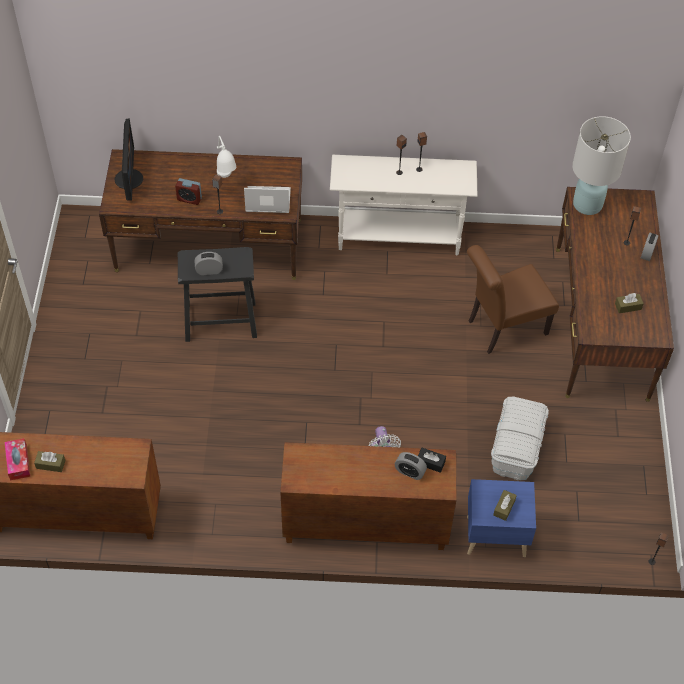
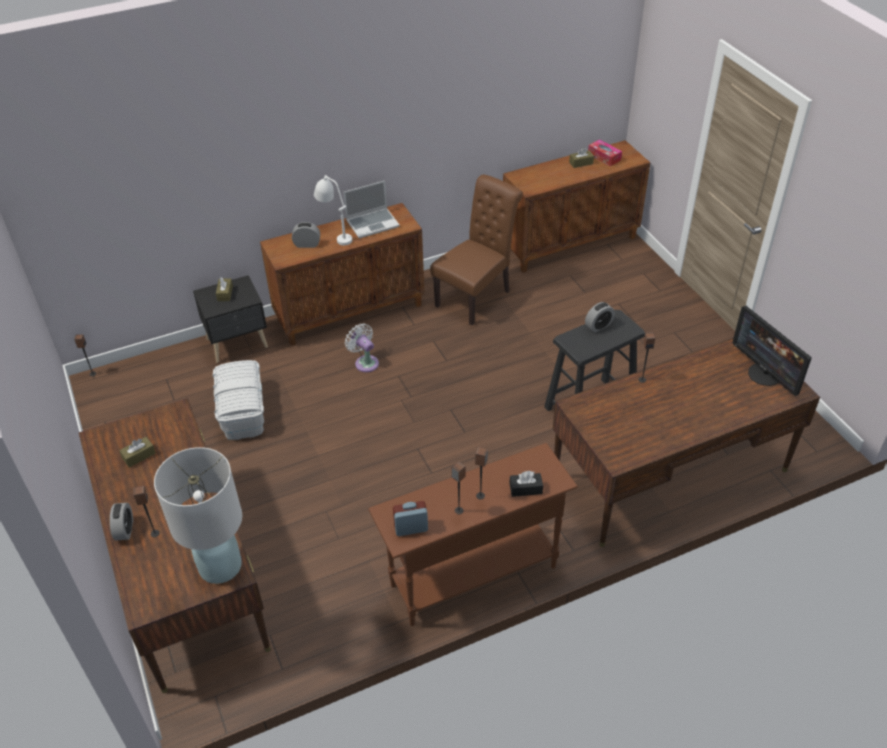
camera: 155 degrees right, 10 degrees down
alarm clock [175,178,202,205] -> alarm clock moved to [393,501,428,536]
white table lamp [217,136,236,178] -> white table lamp moved to [314,175,352,245]
laptop [244,186,291,213] -> laptop moved to [344,181,400,238]
white console table [330,155,477,255] -> brown console table [368,443,578,626]
black tissue box [418,448,446,473] -> black tissue box moved to [510,471,543,497]
brown chair [467,245,559,354] -> brown chair moved to [430,174,523,325]
blue nightstand [467,479,536,557] -> black nightstand [193,275,268,363]

